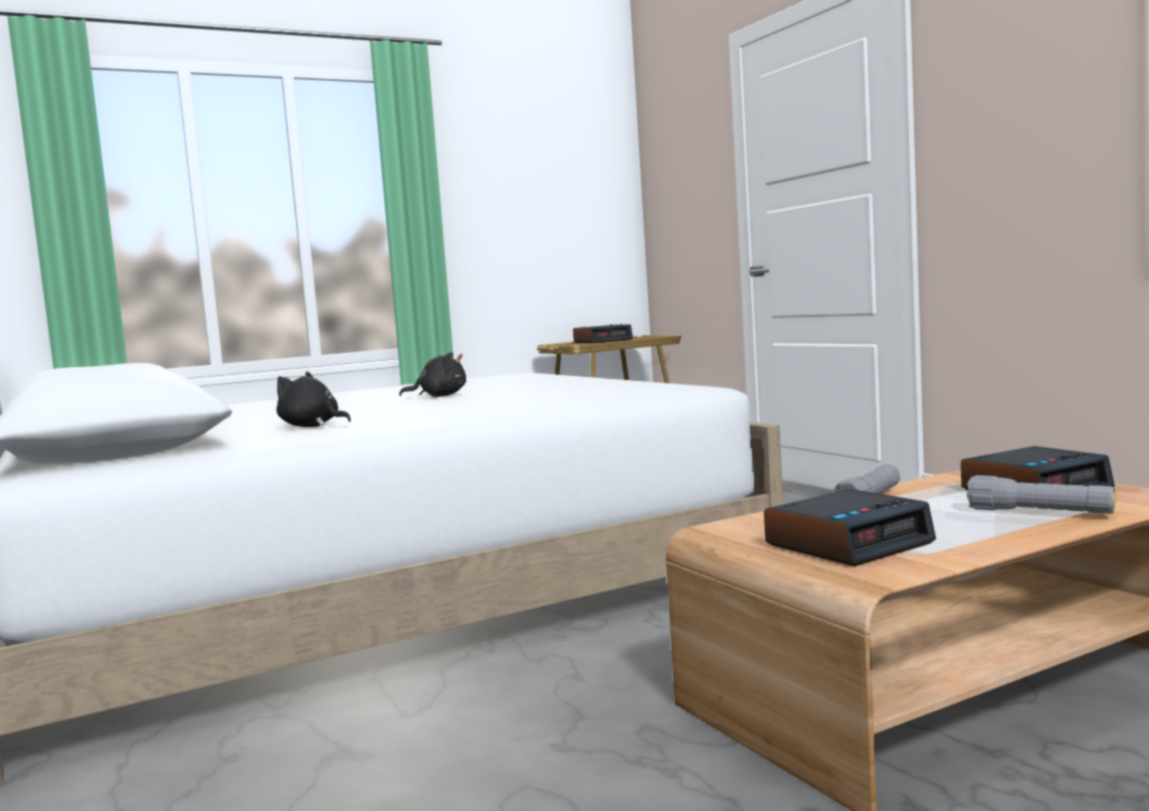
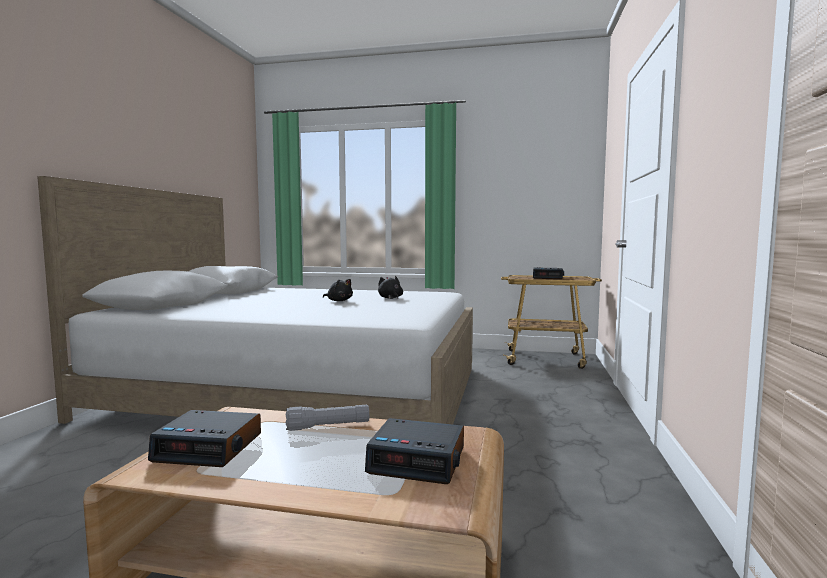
camera: 40 degrees right, 0 degrees up
black plush toy [276,372,351,427] -> black plush toy moved to [378,276,403,299]
grey flashlight [967,475,1116,514] -> none

